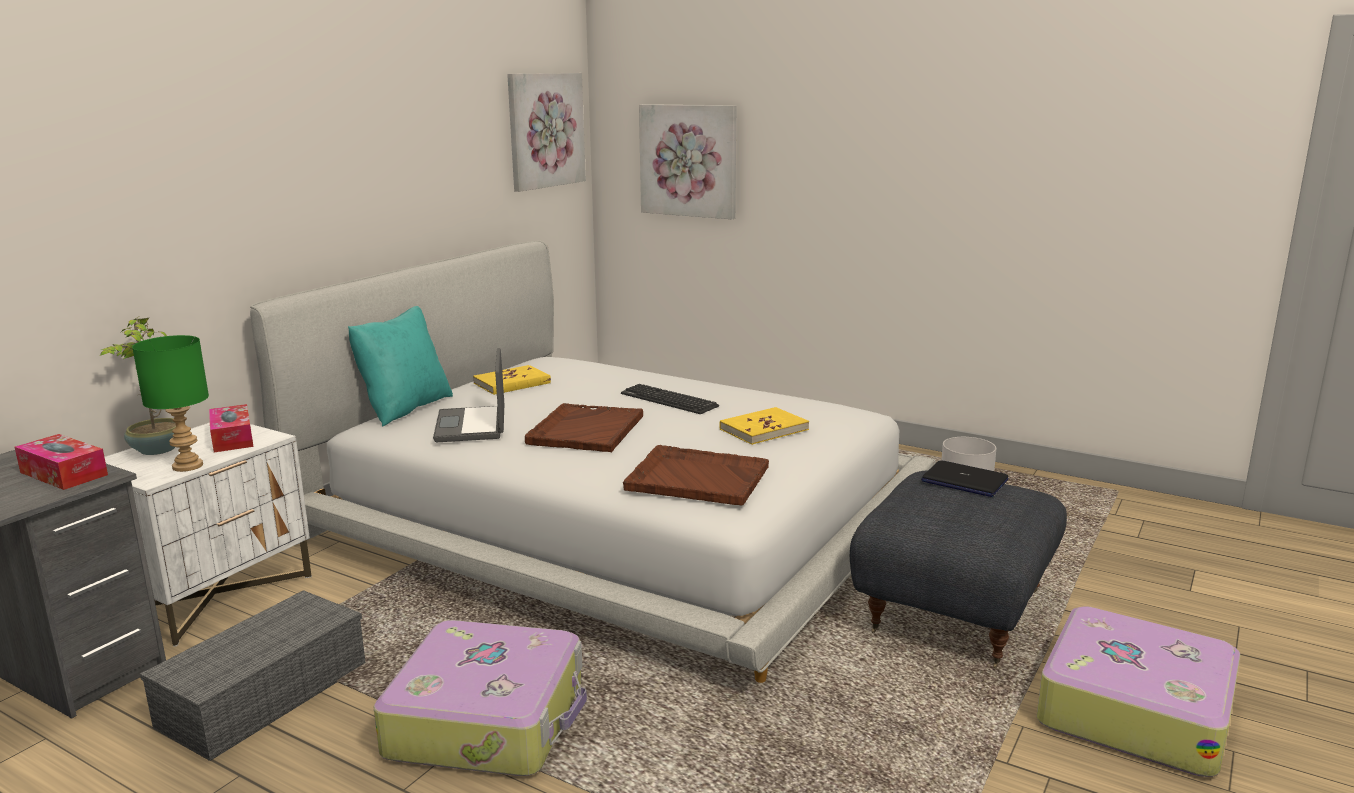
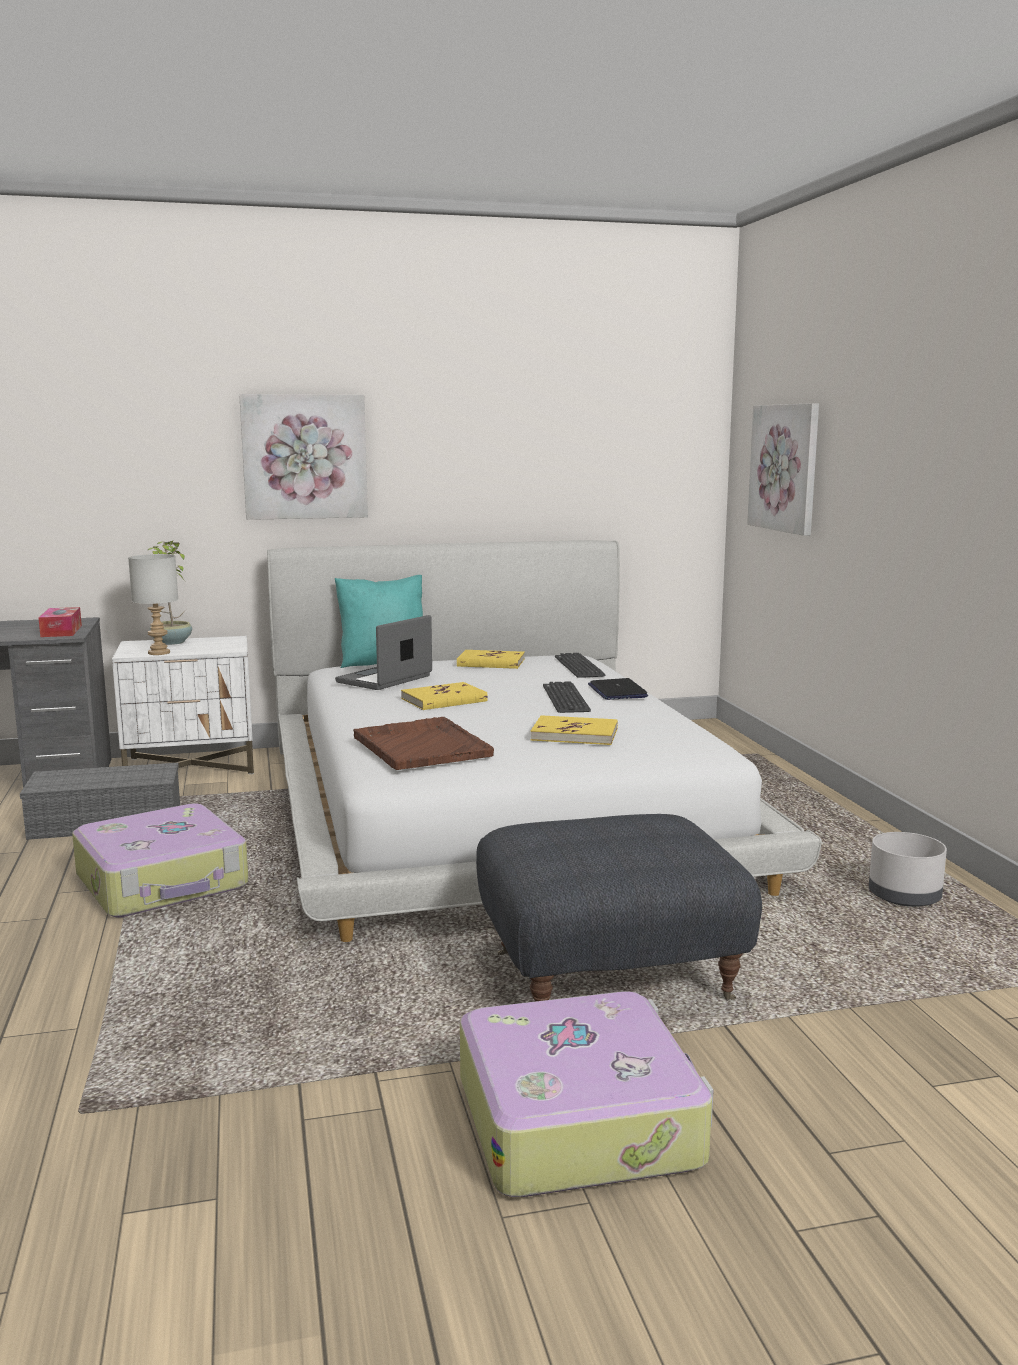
camera: 45 degrees right, 5 degrees down
green table lamp [132,335,209,472] -> grey table lamp [128,554,178,655]
tissue box [209,404,254,452] -> none
picture [507,73,586,192] -> picture moved to [239,394,368,520]
brown tray [525,403,643,452] -> yellow book [401,682,488,710]
laptop [921,460,1008,497] -> laptop moved to [588,678,648,700]
none -> keyboard [555,653,605,678]

